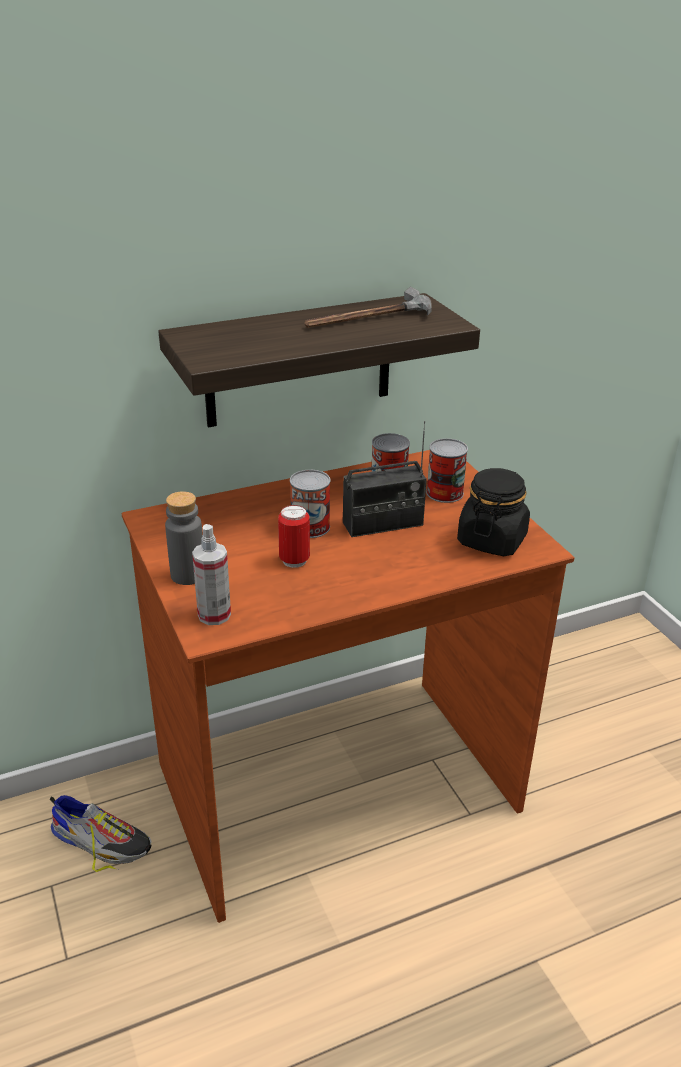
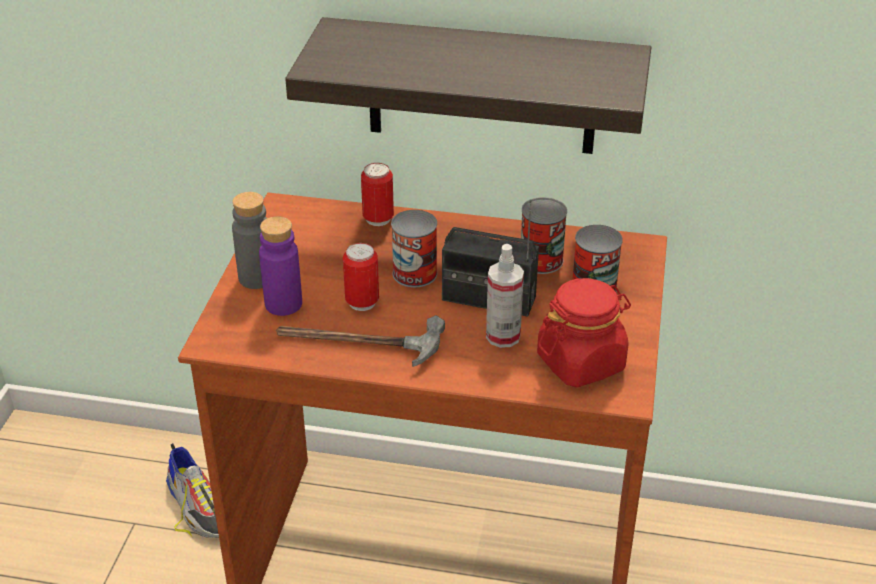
camera: 35 degrees right, 5 degrees up
spray bottle [192,524,231,625] -> spray bottle moved to [486,244,524,348]
hammer [304,287,432,328] -> hammer moved to [276,315,445,367]
black jar [457,468,530,556] -> red jar [537,278,631,387]
none -> purple bottle [259,216,302,316]
none -> can [361,163,394,226]

